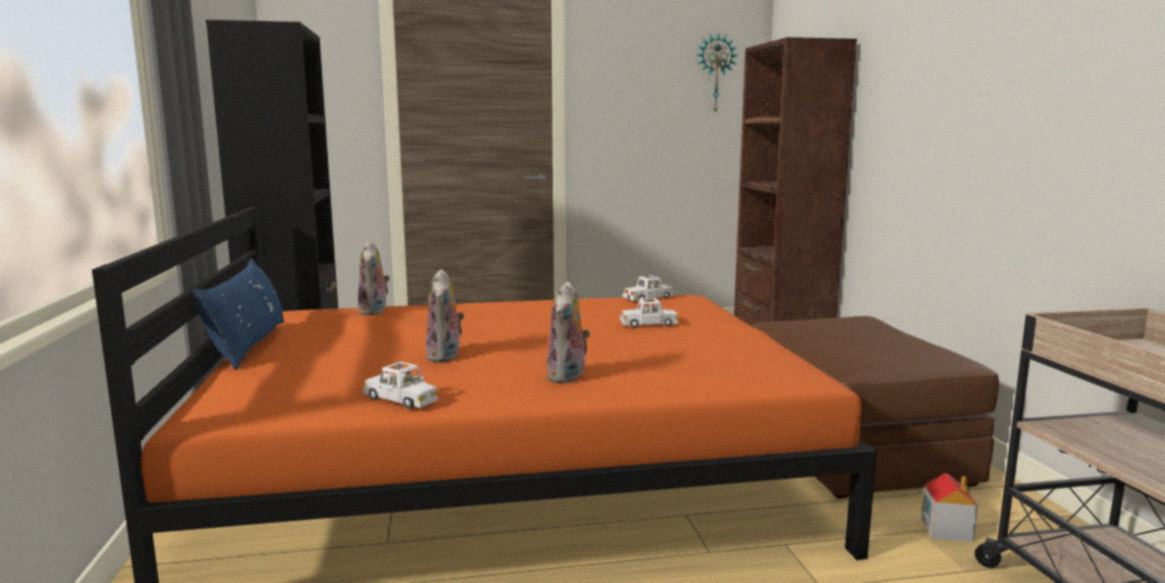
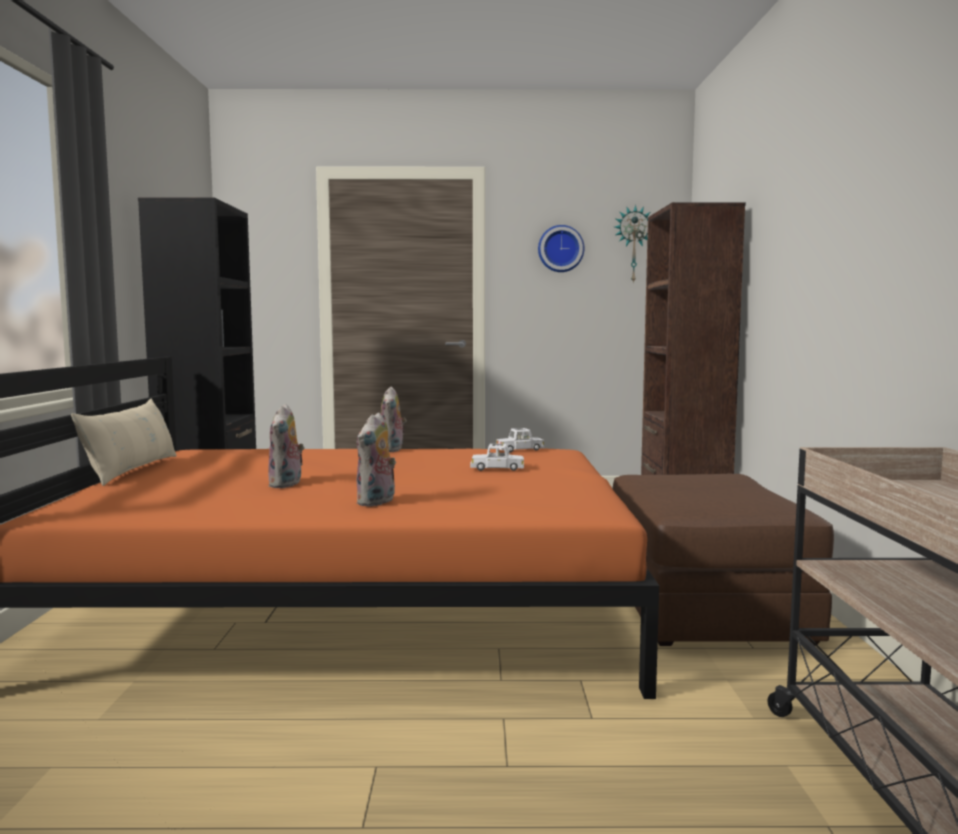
camera: 10 degrees right, 5 degrees down
blue pillow [193,259,284,370] -> beige pillow [71,399,177,486]
plush toy [358,240,390,315] -> plush toy moved to [381,386,407,452]
white toy car [363,362,438,409] -> none
toy house [922,472,978,542] -> none
none -> wall clock [538,225,584,272]

